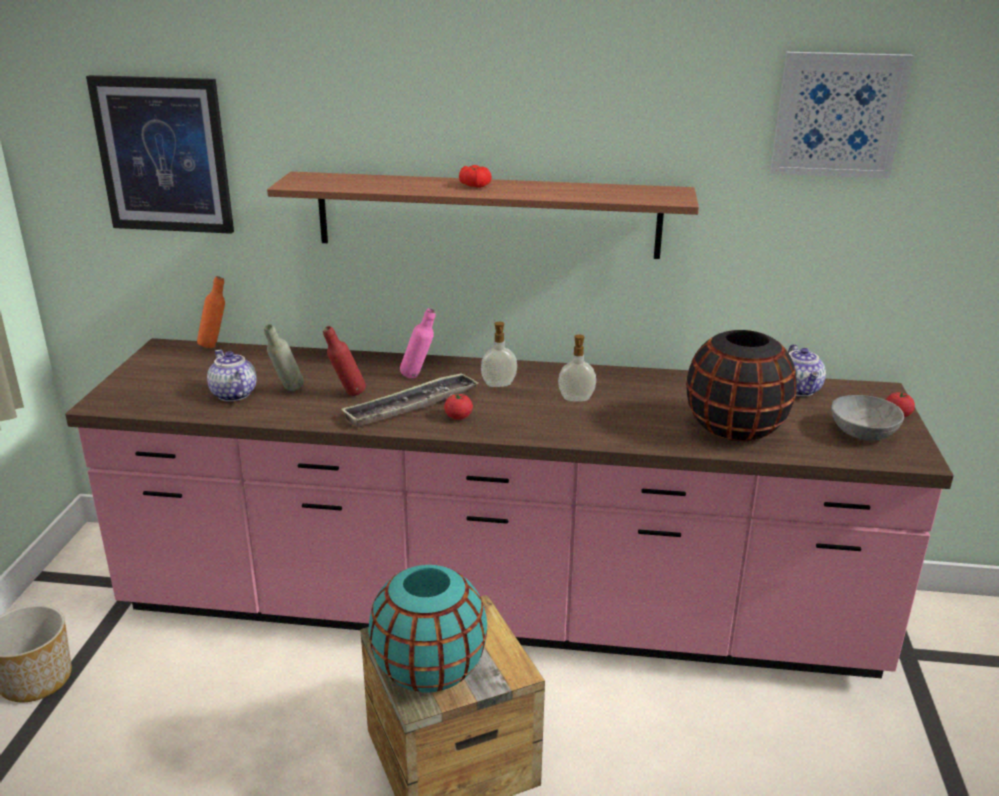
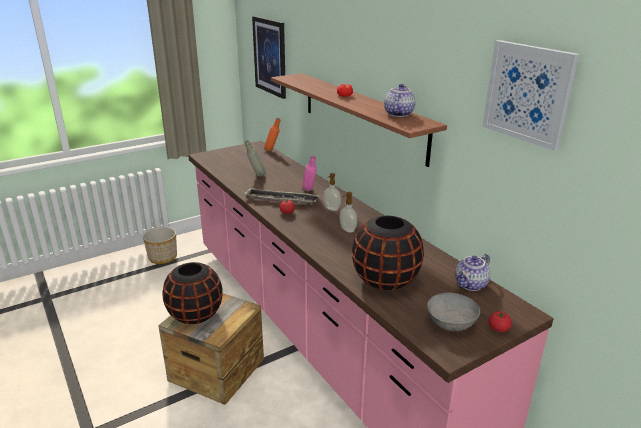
camera: 50 degrees right, 0 degrees up
teapot [207,350,257,402] -> teapot moved to [384,84,415,117]
red bottle [323,326,366,396] -> none
turquoise vase [368,565,487,693] -> black vase [163,262,223,324]

